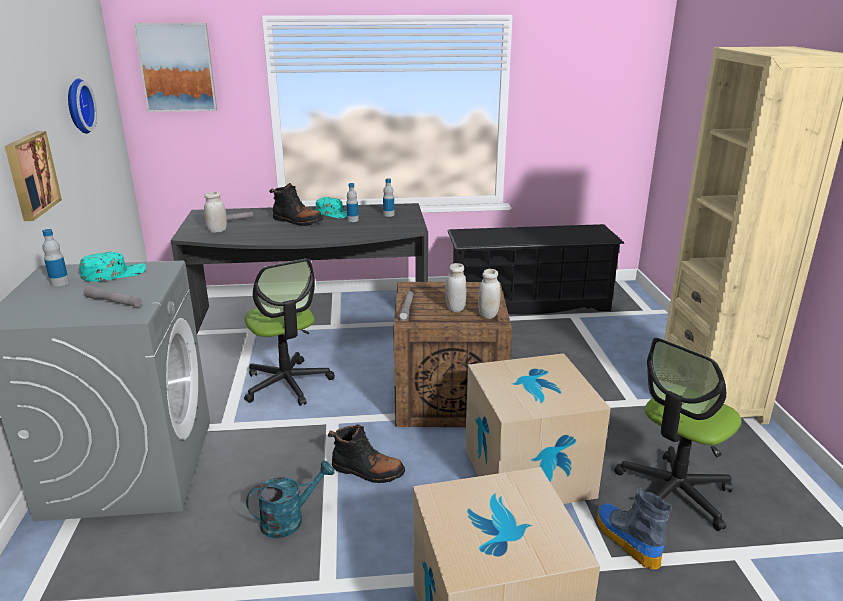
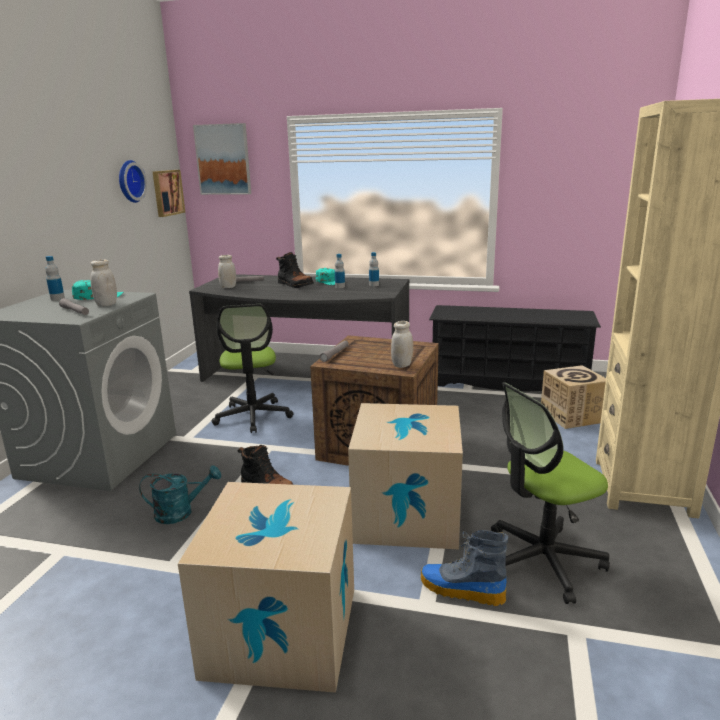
camera: 20 degrees right, 5 degrees down
picture [5,131,62,221] -> picture moved to [153,170,185,217]
white jar [445,263,466,312] -> white jar moved to [90,259,117,306]
boot [596,487,672,570] -> boot turned 60 degrees counterclockwise [421,530,508,606]
none -> cardboard box [541,365,606,429]

